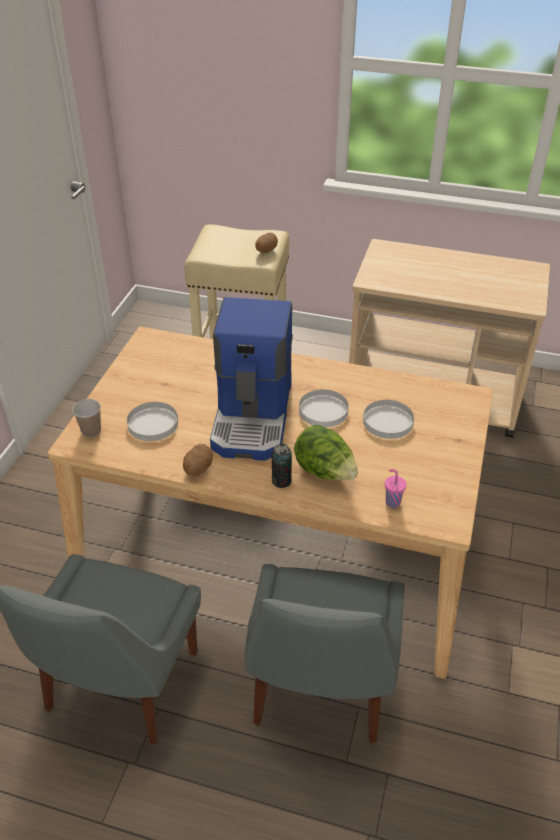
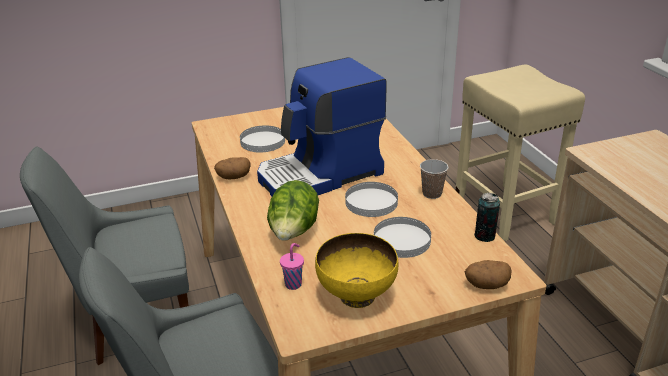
camera: 55 degrees right, 10 degrees down
cup [72,399,101,438] -> cup moved to [420,159,448,199]
potato [255,232,278,253] -> potato moved to [465,260,512,289]
can [272,444,292,488] -> can moved to [474,193,500,242]
none -> yellow bowl [315,233,398,308]

